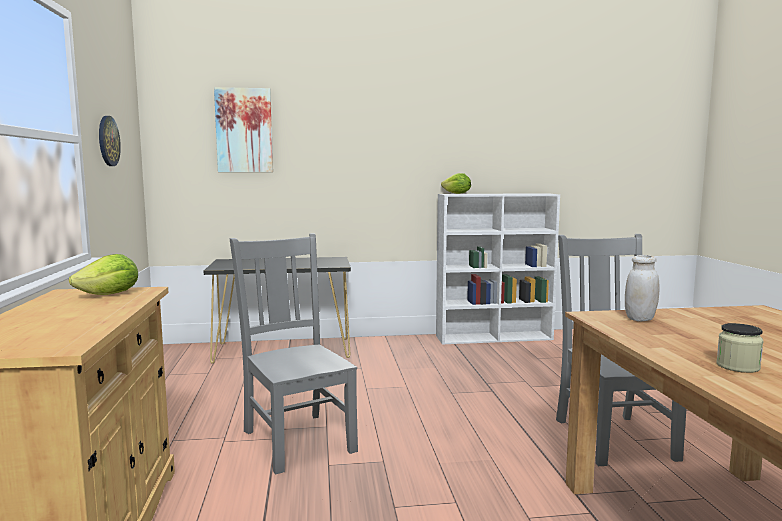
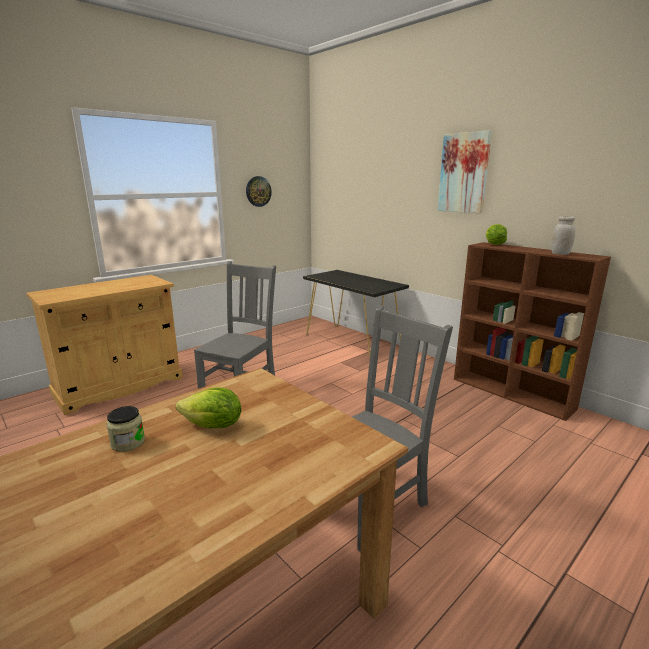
camera: 55 degrees right, 10 degrees up
lettuce [69,254,138,295] -> lettuce moved to [176,387,241,428]
picture [214,87,273,172] -> picture moved to [438,130,492,213]
white bookcase [436,193,560,344] -> brown bookcase [454,242,611,421]
white jar [625,255,660,321] -> white jar moved to [551,216,575,255]

